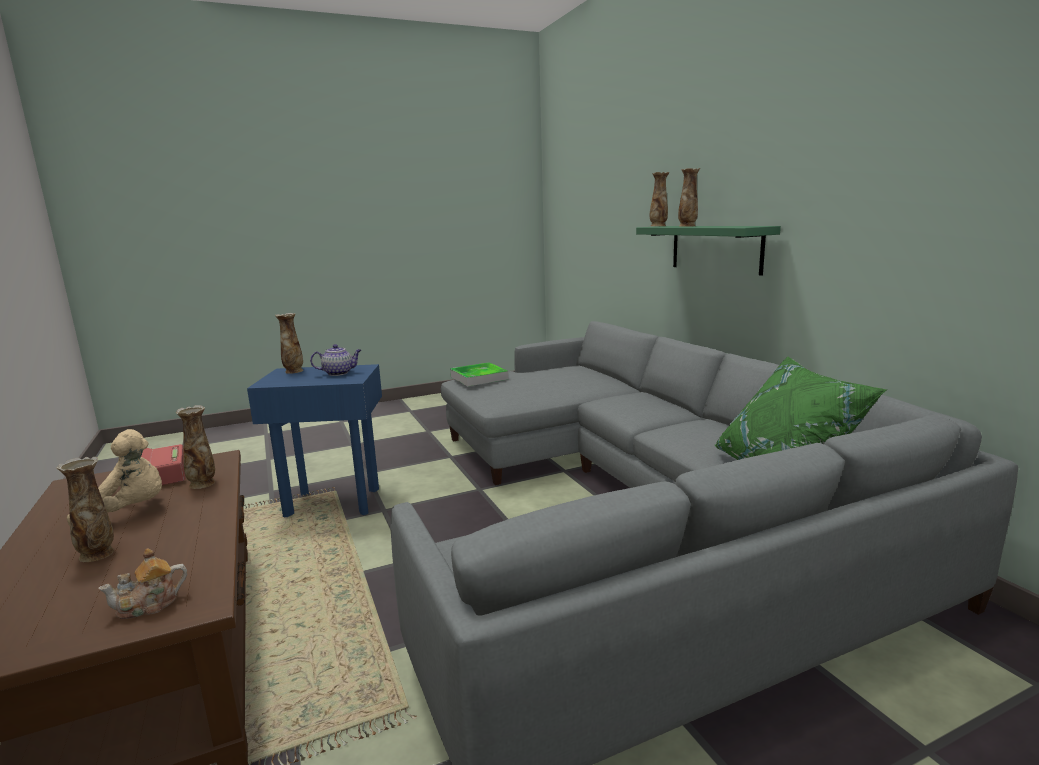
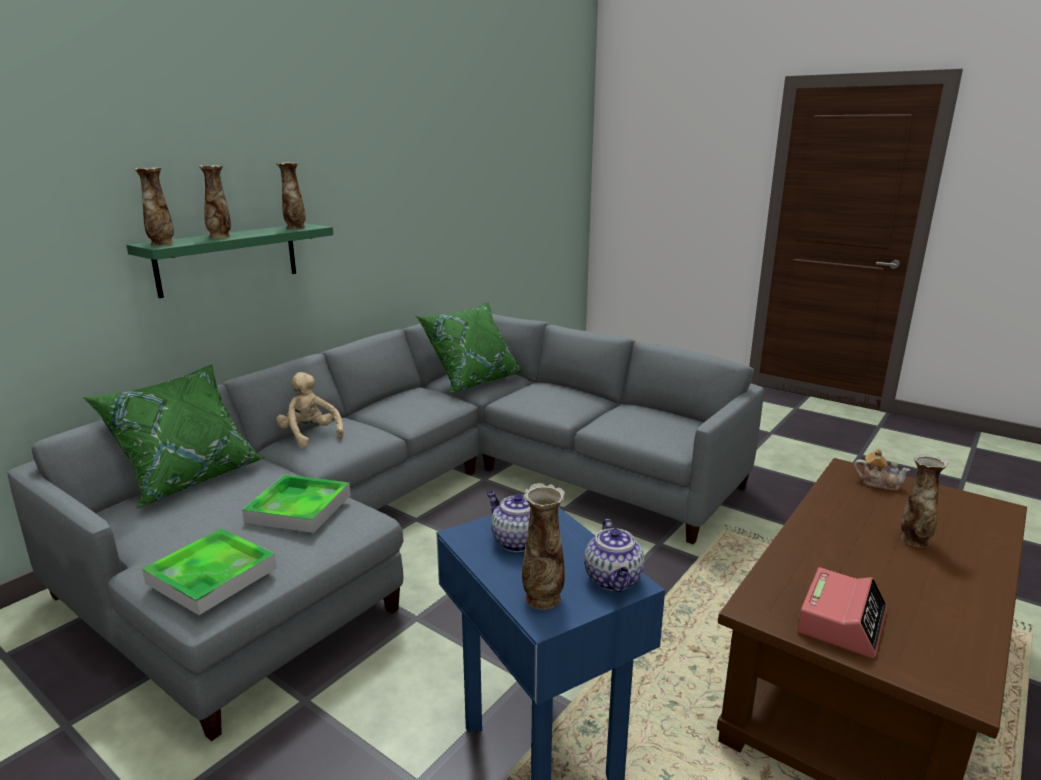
camera: 120 degrees left, 5 degrees up
beige plush toy [67,429,162,526] -> beige plush toy moved to [276,372,344,448]
vase [176,405,215,489] -> vase moved to [276,162,306,229]
none -> green pillow [83,364,265,509]
none -> tray [242,475,351,533]
none -> teapot [584,519,645,592]

